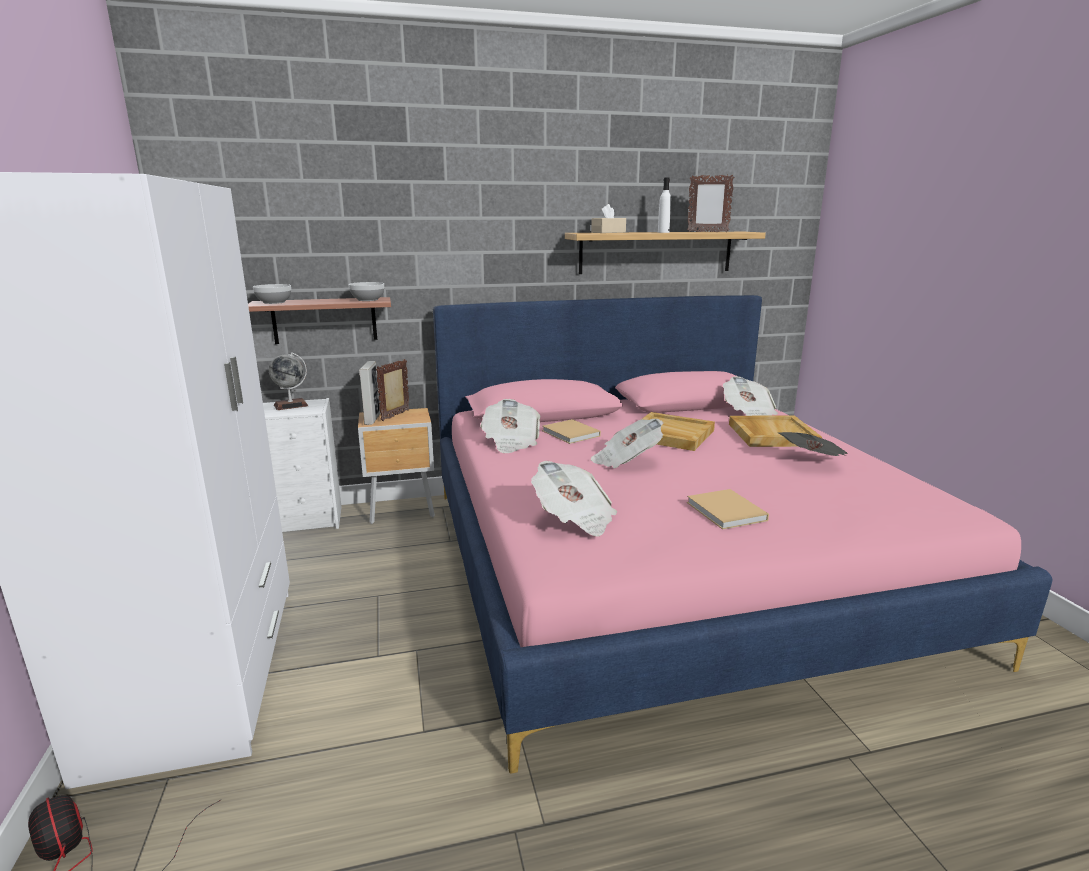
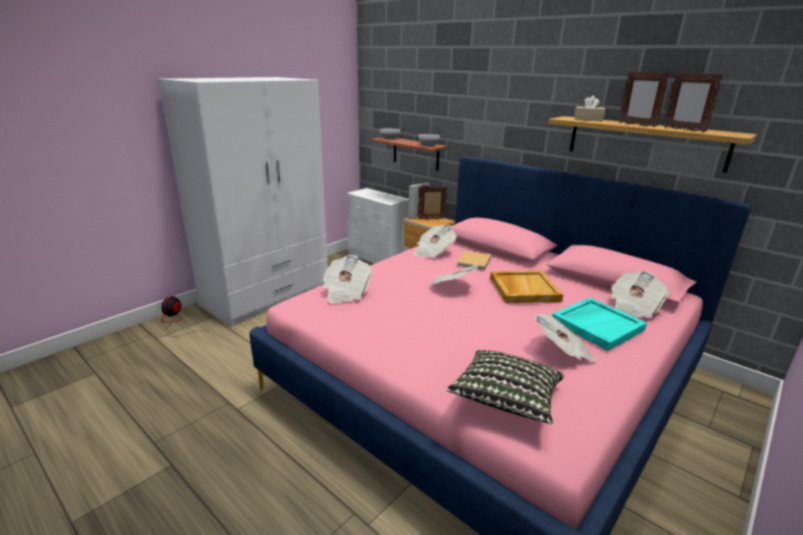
camera: 55 degrees right, 5 degrees up
globe [269,352,308,410] -> none
white bottle [658,177,671,233] -> picture frame [619,71,670,127]
beige book [687,489,769,530] -> none
beige tray [729,415,822,447] -> turquoise tray [552,298,647,351]
none -> pillow [446,350,564,424]

